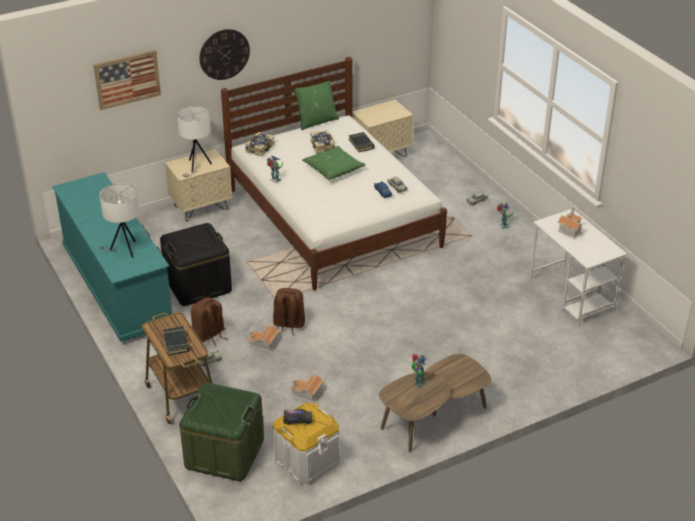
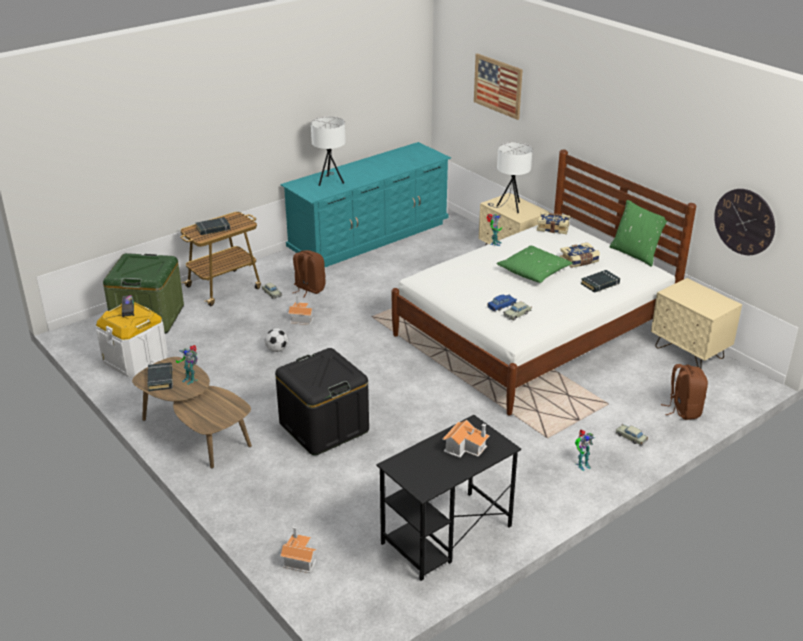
camera: 80 degrees right, 5 degrees down
black storage box [160,223,232,306] -> black storage box moved to [275,348,369,455]
wall clock [200,29,250,80] -> wall clock moved to [714,189,775,255]
brown backpack [273,288,305,336] -> brown backpack moved to [661,364,708,420]
toy house [290,375,324,403] -> toy house moved to [280,526,317,573]
white desk [529,209,627,325] -> black desk [377,415,521,581]
none -> black book [148,362,173,391]
none -> football [265,328,288,352]

